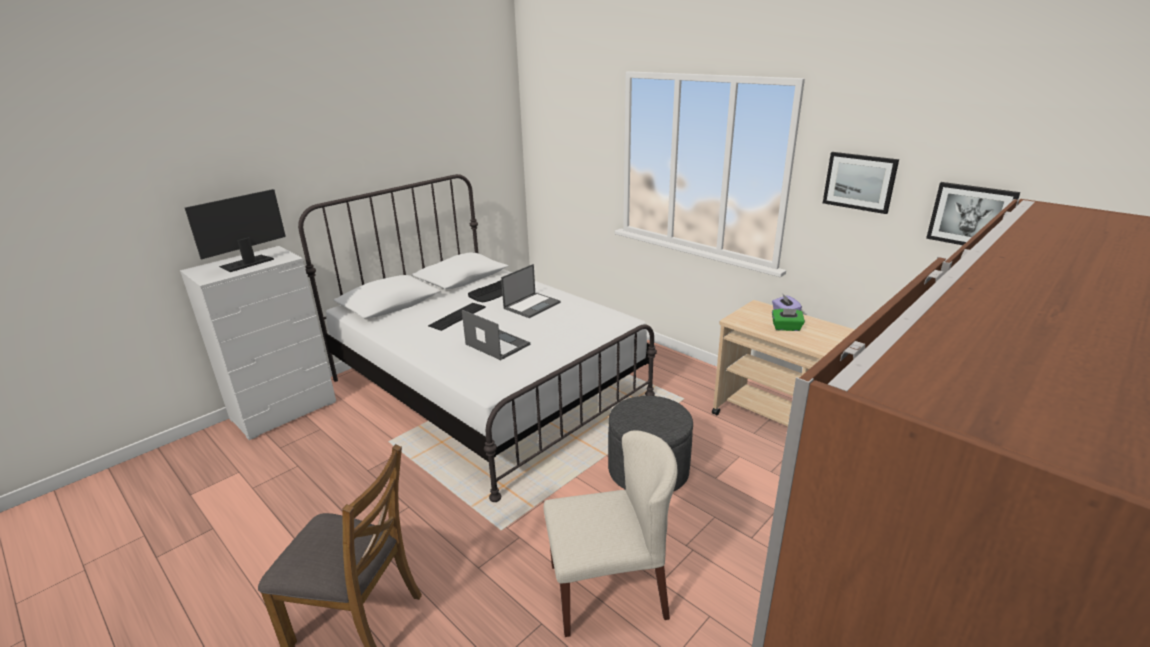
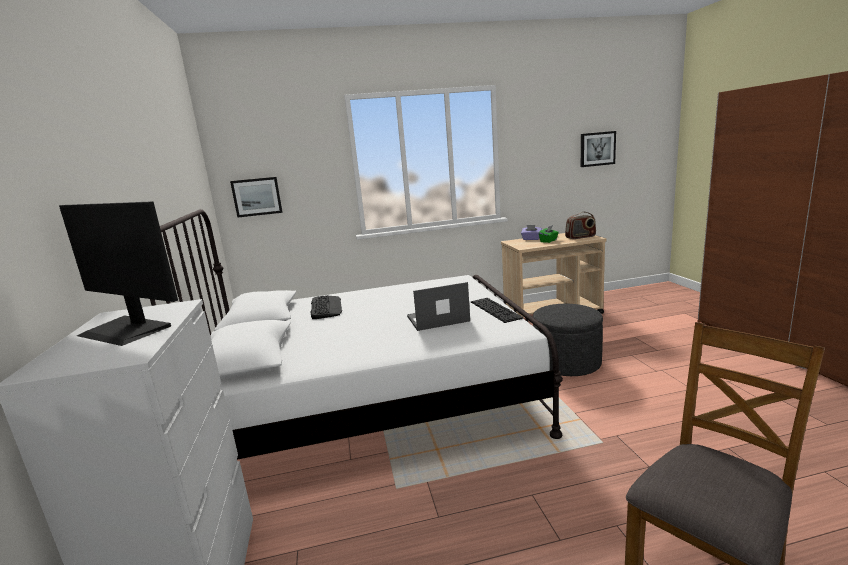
camera: 55 degrees left, 10 degrees down
monitor [185,189,286,272] -> monitor turned 45 degrees counterclockwise [59,201,178,346]
keyboard [428,303,486,331] -> keyboard moved to [471,298,523,323]
laptop [501,264,561,318] -> none
beige chair [543,431,677,637] -> none
picture [823,152,899,214] -> picture moved to [230,177,283,218]
none -> radio [565,212,596,239]

